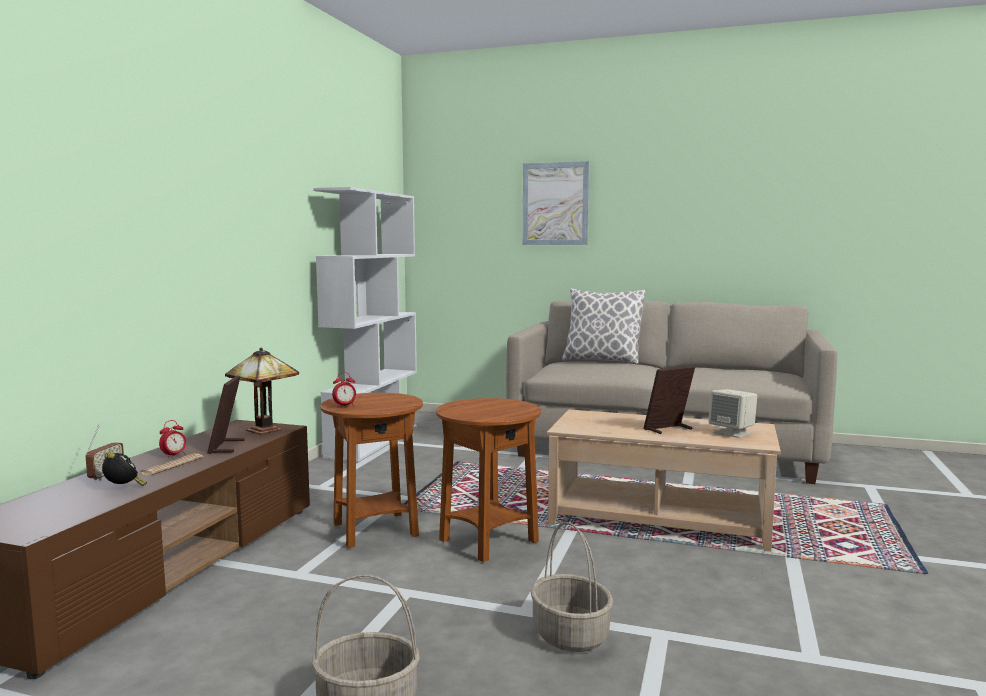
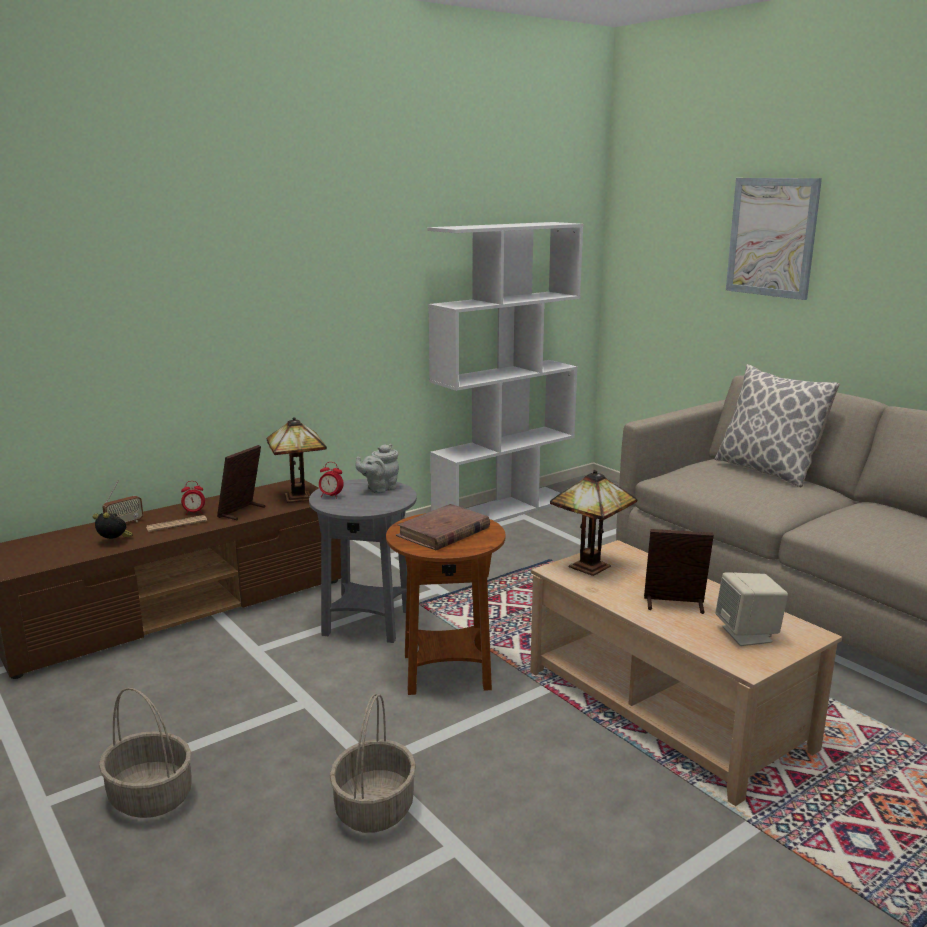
camera: 35 degrees right, 10 degrees up
alarm clock [102,452,147,486] -> alarm clock turned 60 degrees counterclockwise [93,512,133,539]
brown side table [321,393,423,548] -> grey side table [309,479,417,643]
none -> grey teapot [356,444,399,494]
none -> brown book [396,504,490,551]
none -> table lamp [550,470,637,576]

